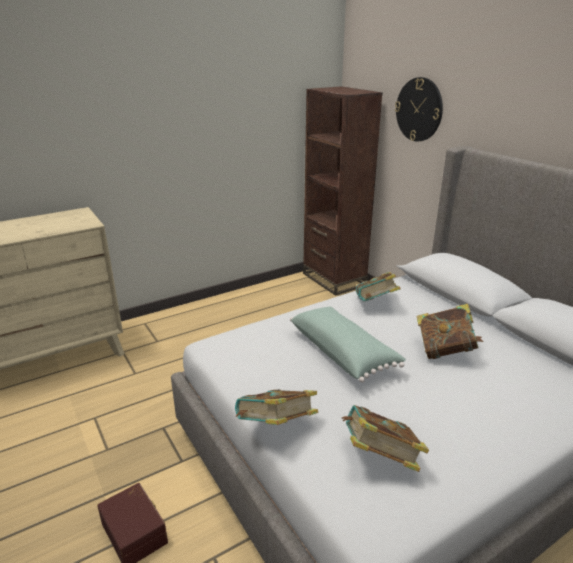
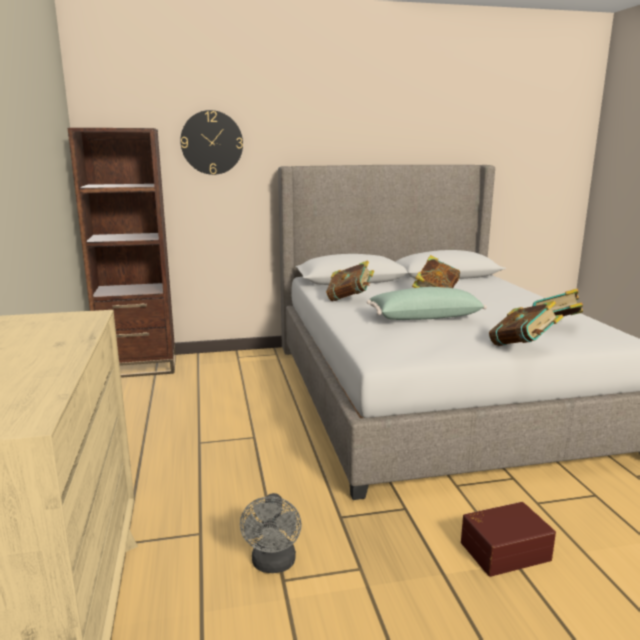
camera: 70 degrees left, 10 degrees down
none -> grey fan [240,493,302,573]

